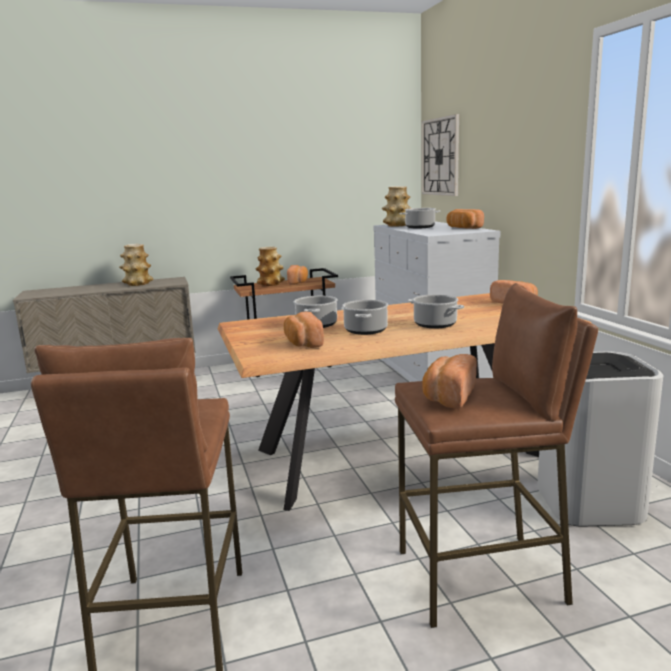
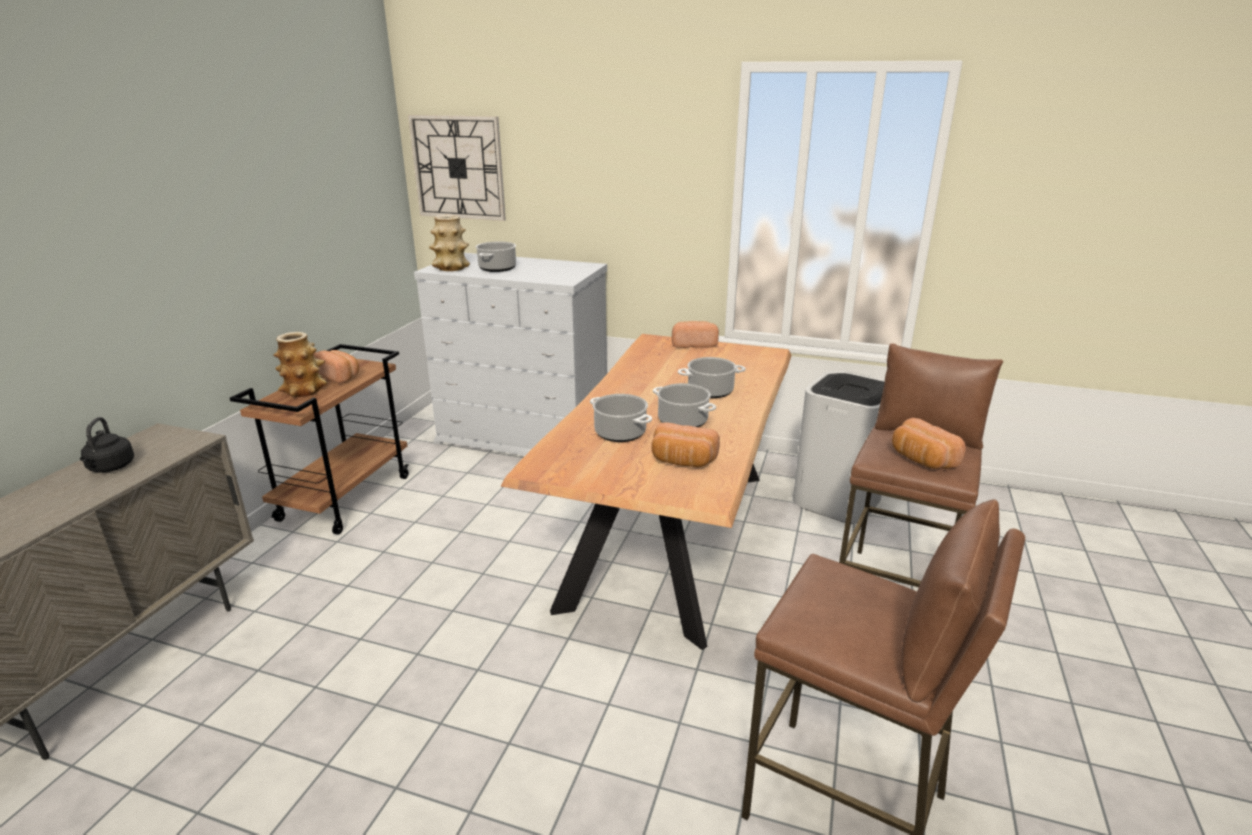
camera: 55 degrees left, 10 degrees up
vase [119,244,154,286] -> black kettle [80,417,134,473]
bread [447,209,484,229] -> none

